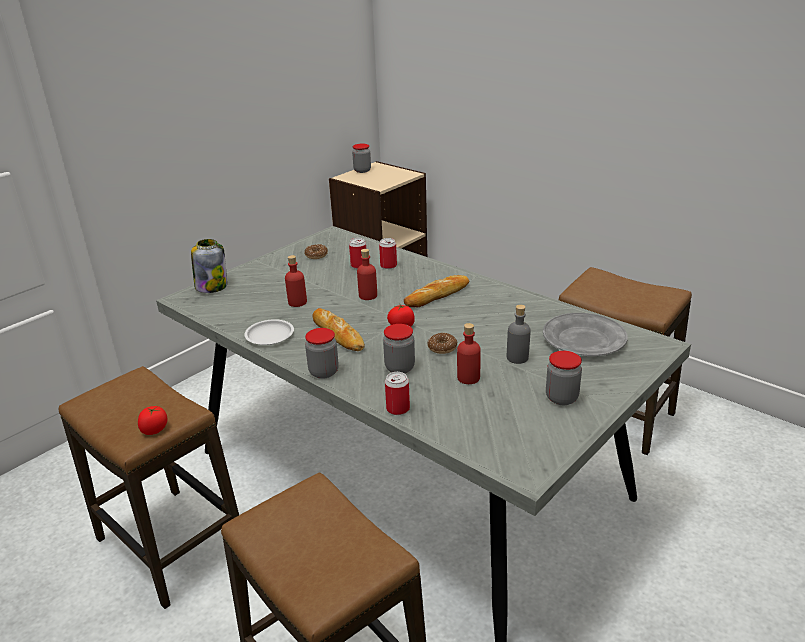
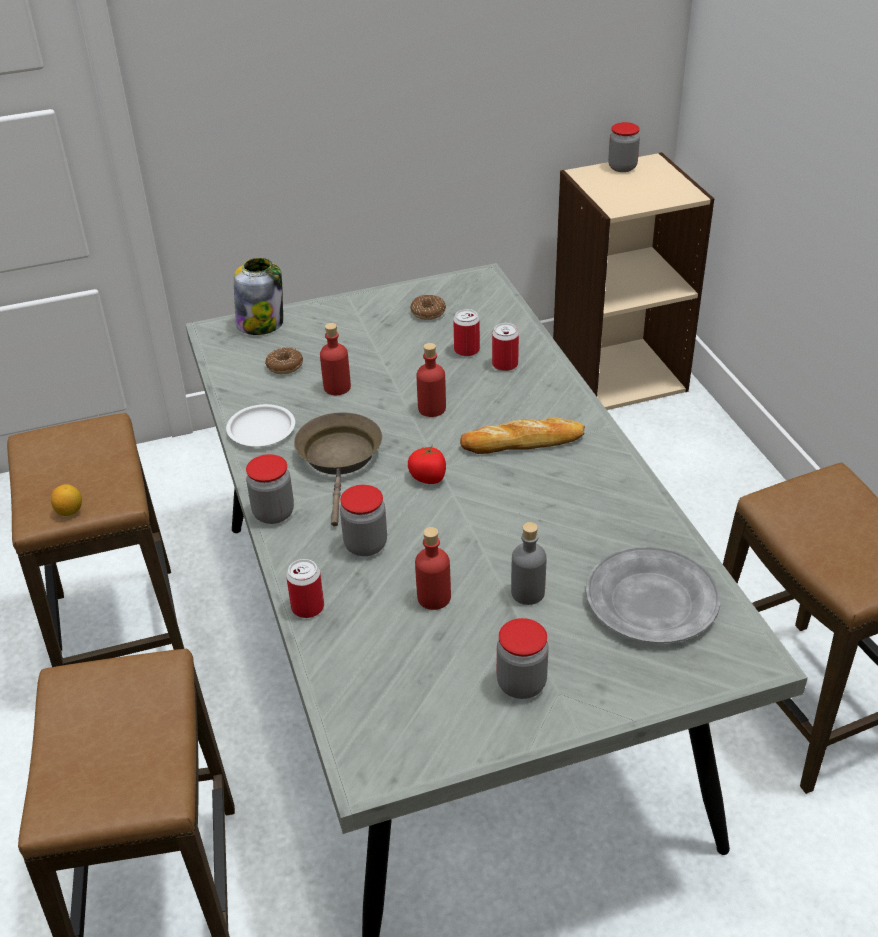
camera: 30 degrees right, 10 degrees up
tomato [138,406,167,435] -> lemon [51,484,82,516]
bread [313,308,365,351] -> brown frying pan [294,412,382,527]
donut [427,333,458,354] -> donut moved to [265,347,303,374]

